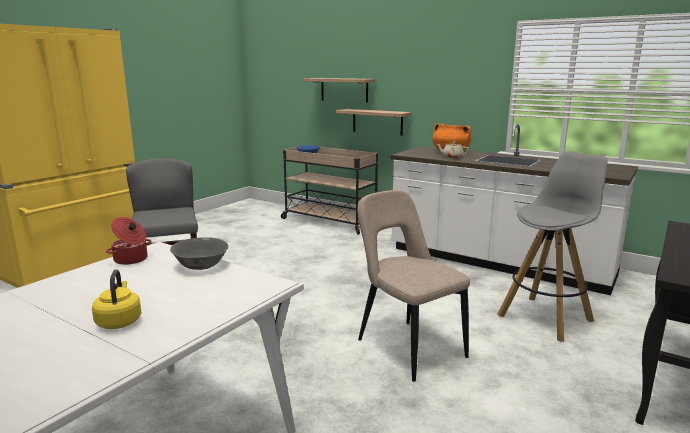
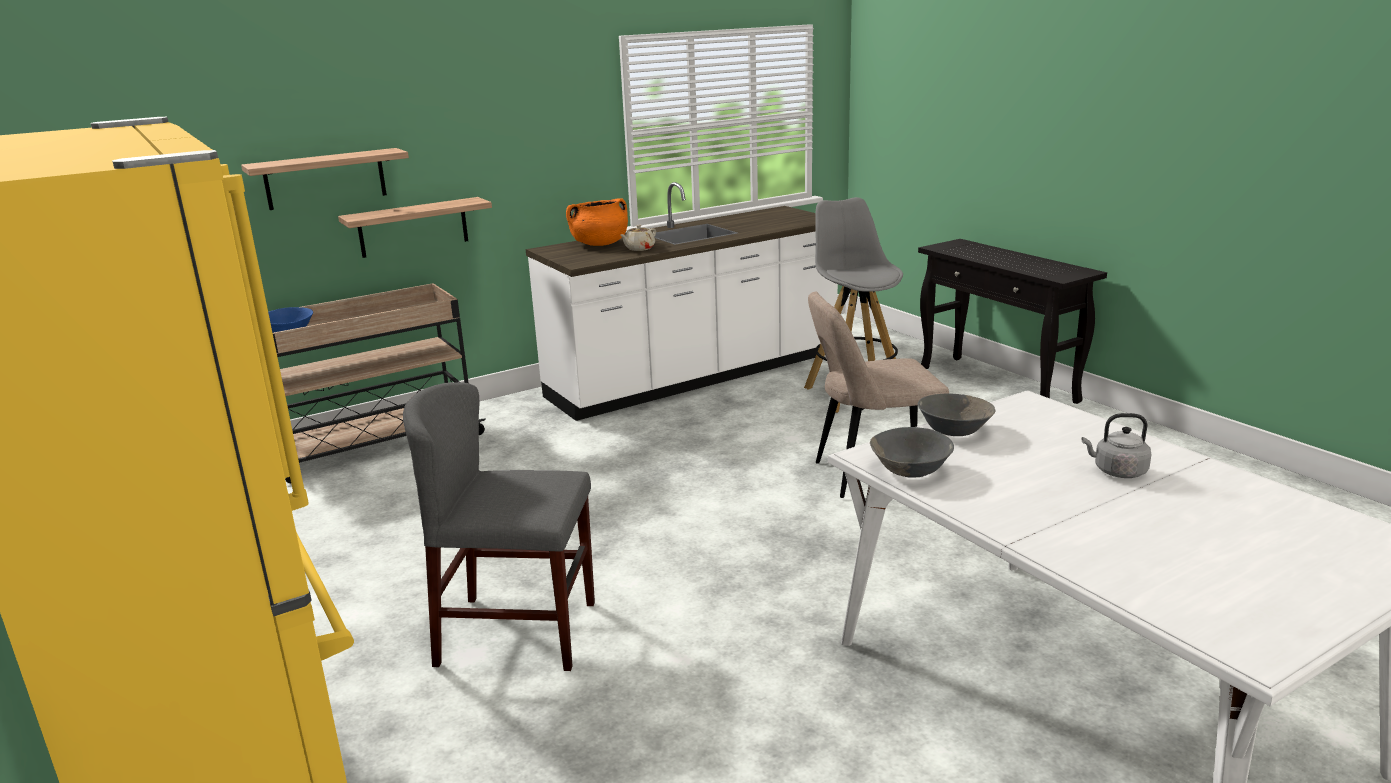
camera: 65 degrees left, 5 degrees up
yellow kettle [92,269,141,329] -> grey kettle [1082,413,1152,478]
cooking pot [106,217,152,265] -> grey bowl [870,427,954,478]

